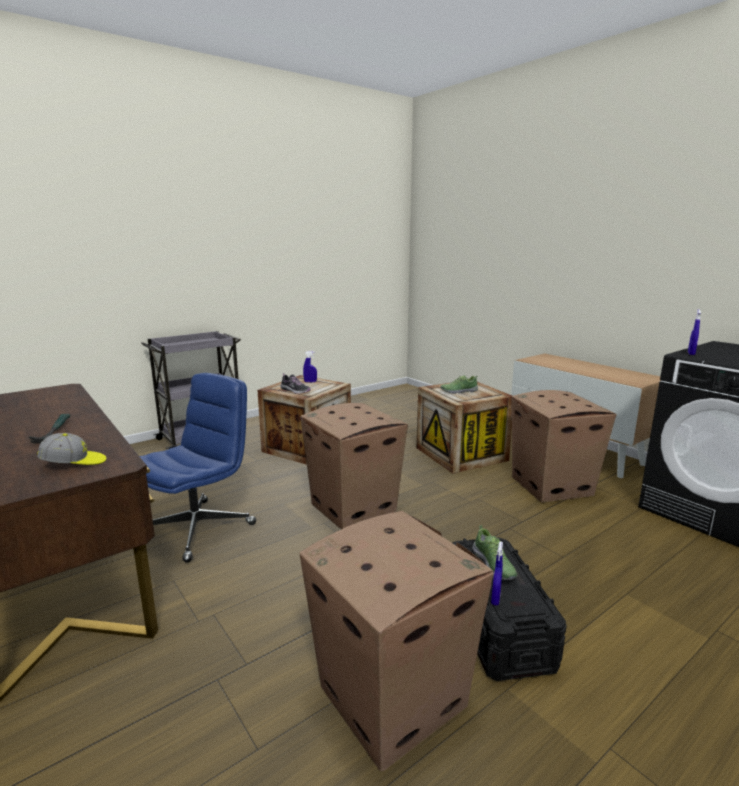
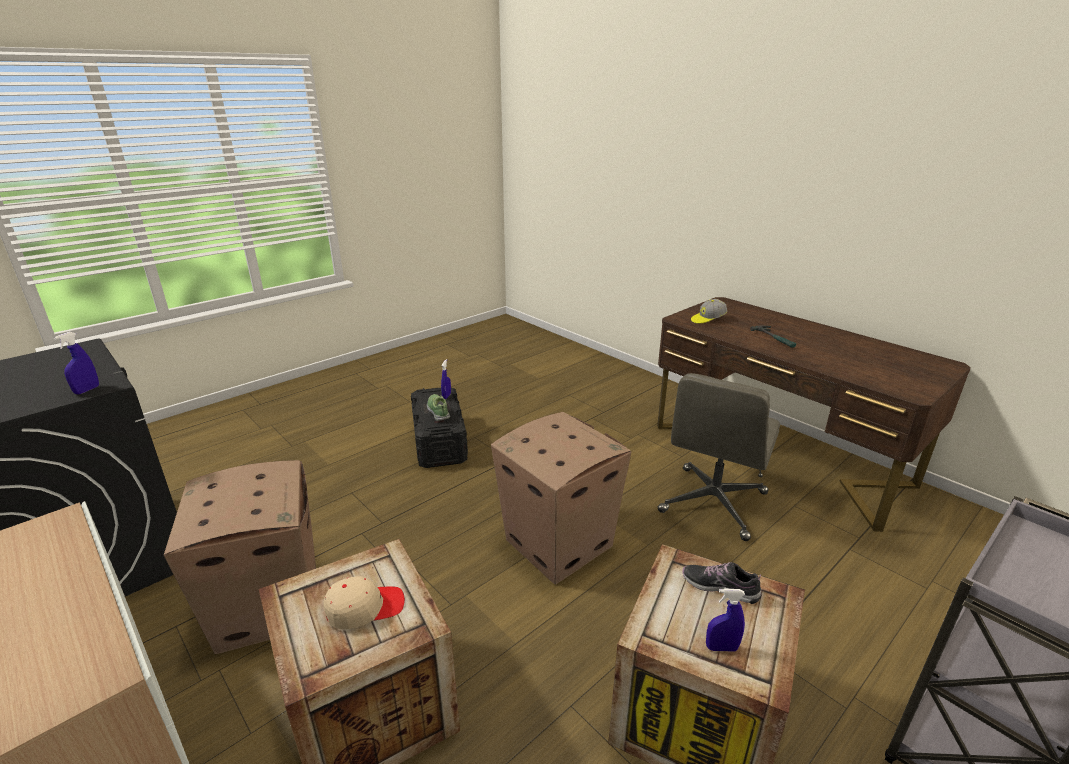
camera: 175 degrees right, 10 degrees up
blue office chair [140,373,256,563] -> grey office chair [658,373,780,541]
cardboard box [299,511,494,771] -> none
shoe [440,375,478,394] -> beige cap [323,576,405,630]

